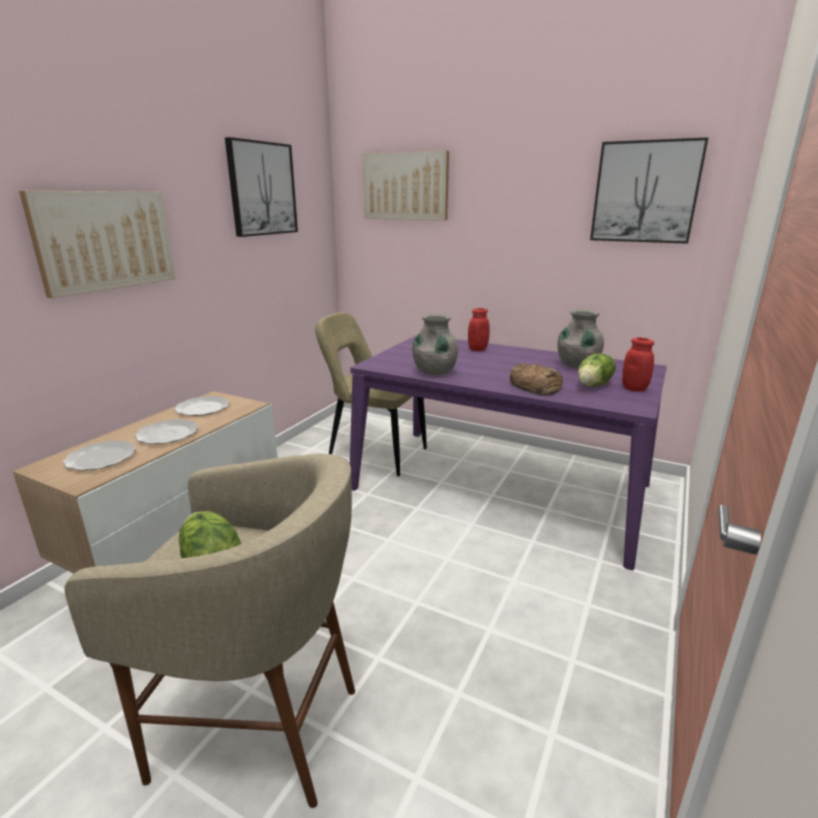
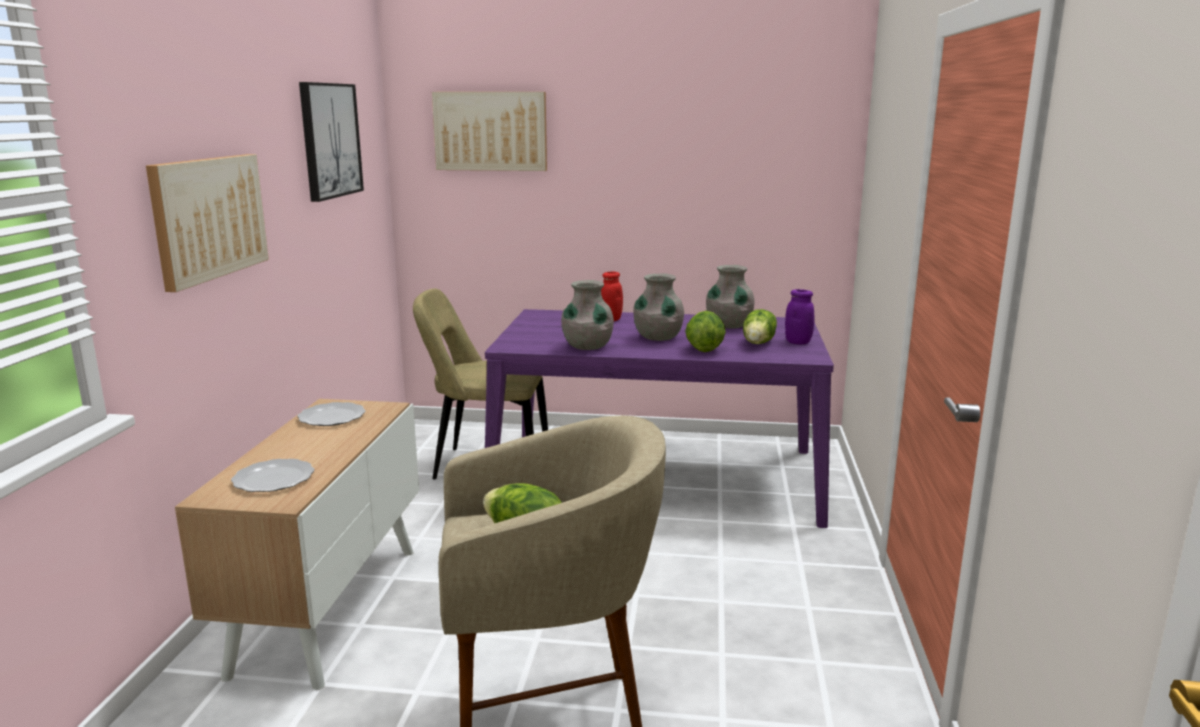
camera: 20 degrees left, 5 degrees down
plate [135,419,198,444] -> none
bread [510,363,563,396] -> lettuce [685,311,726,352]
picture [590,137,709,244] -> none
red jar [622,337,654,392] -> purple jar [785,289,815,344]
none -> grey vase [633,273,684,341]

